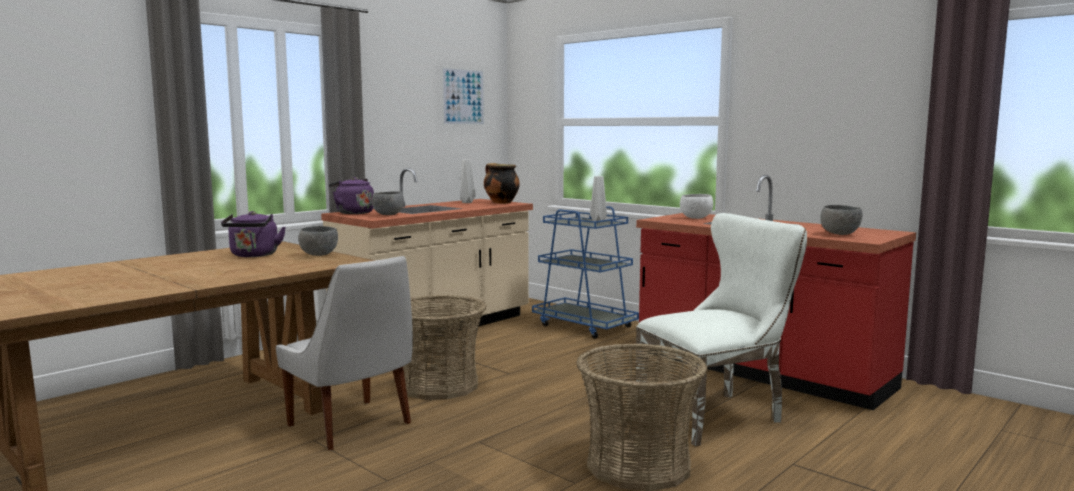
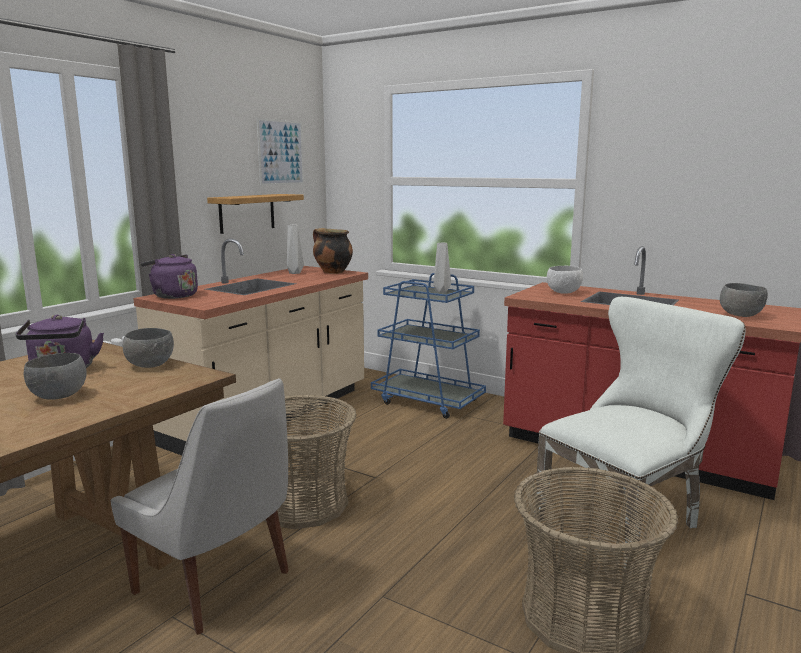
camera: 10 degrees left, 5 degrees up
grey bowl [372,191,404,215] -> grey bowl moved to [23,353,87,400]
none -> shelf [207,194,304,234]

